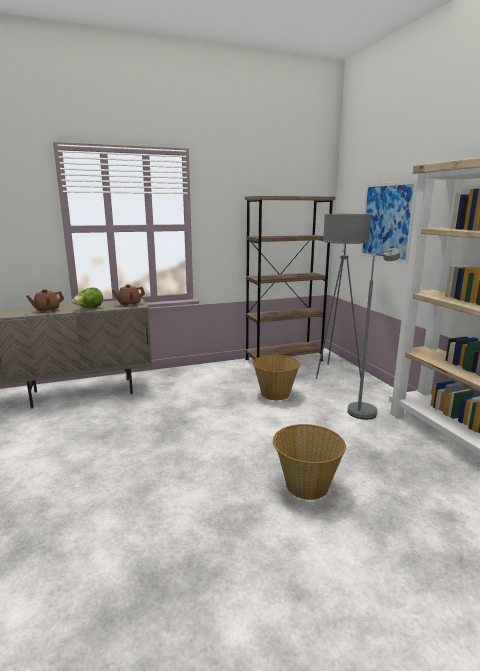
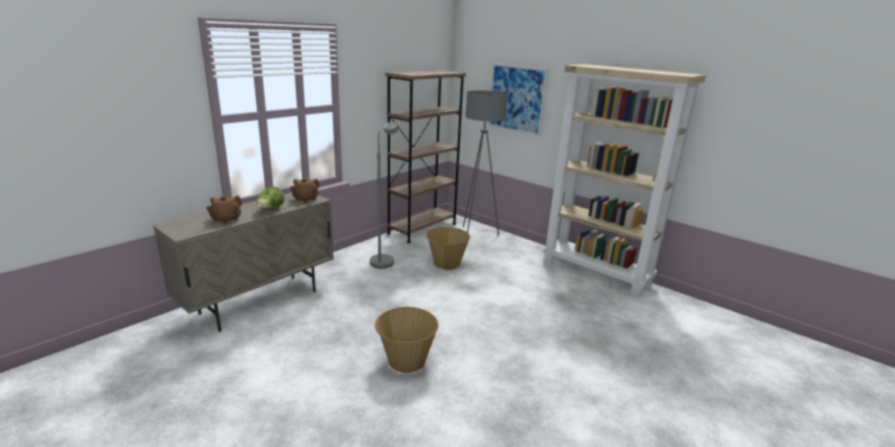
camera: 30 degrees left, 5 degrees up
basket [273,424,346,500] -> basket moved to [375,307,439,373]
grey floor lamp [347,248,400,419] -> grey floor lamp moved to [370,122,398,268]

